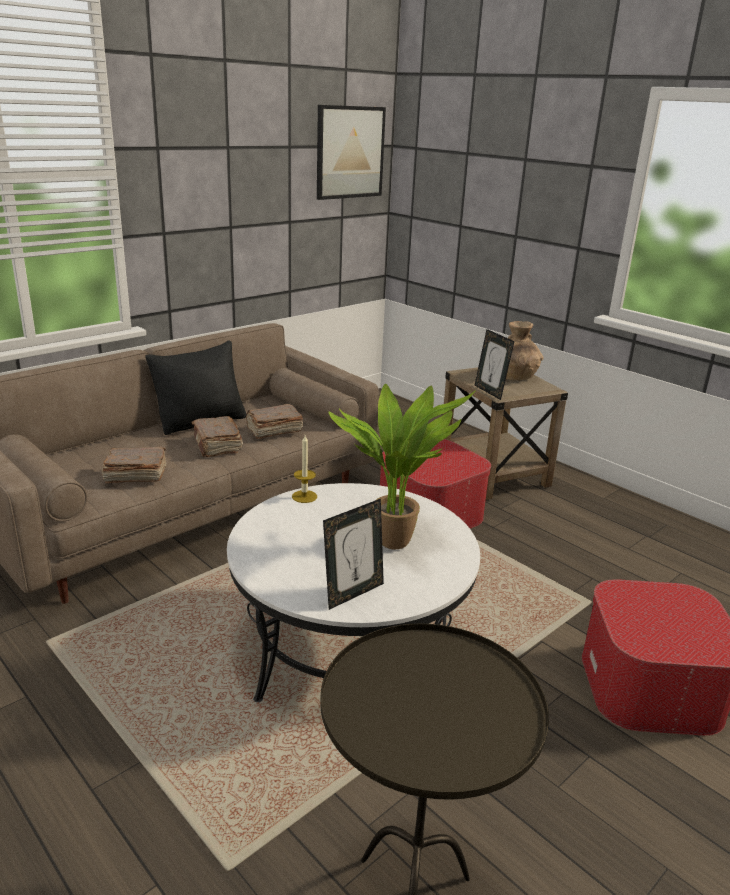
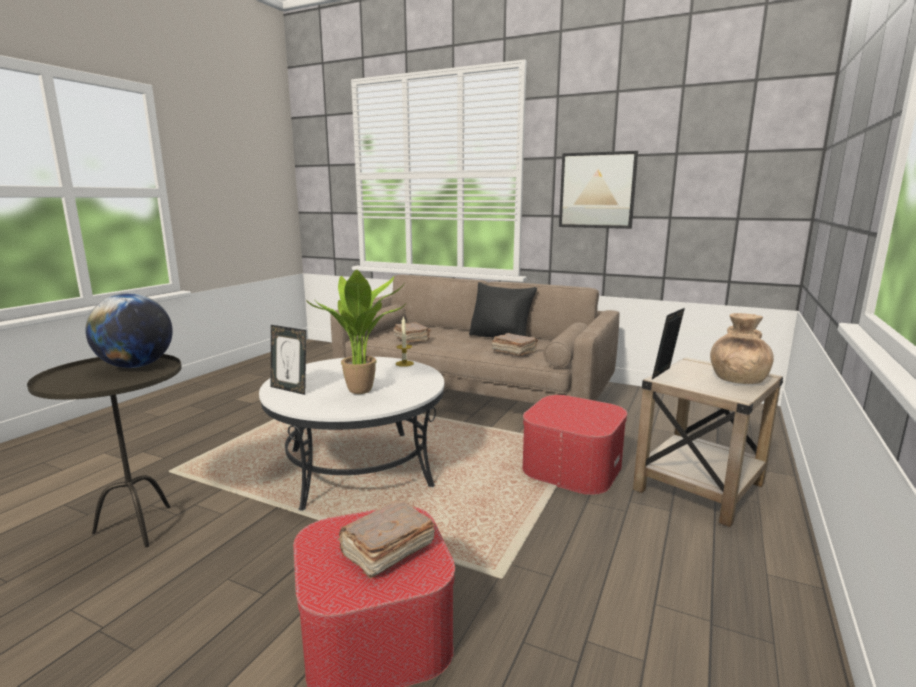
camera: 70 degrees right, 10 degrees down
brown book [192,416,243,457] -> brown book moved to [338,500,435,579]
picture [317,105,386,200] -> picture moved to [559,151,638,229]
none -> globe [85,293,173,368]

